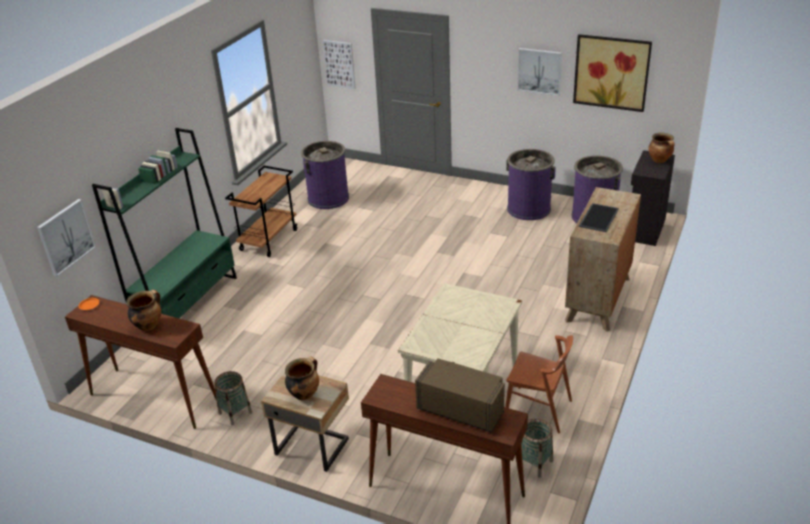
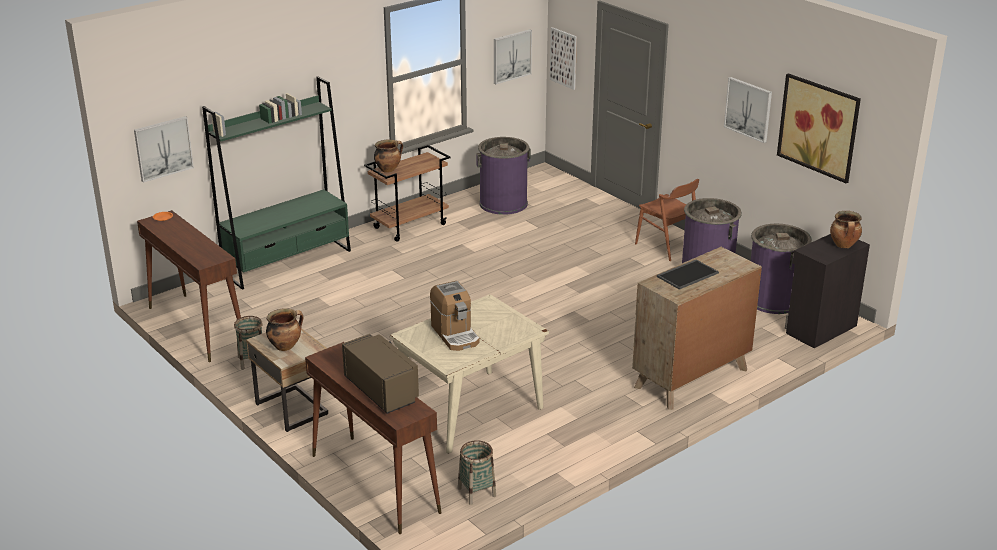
camera: 25 degrees right, 5 degrees down
cooking pot [126,290,161,331] -> cooking pot moved to [374,139,403,173]
brown chair [505,335,573,433] -> brown chair moved to [635,179,699,261]
none -> coffee machine [430,281,480,351]
none -> picture [494,29,532,84]

